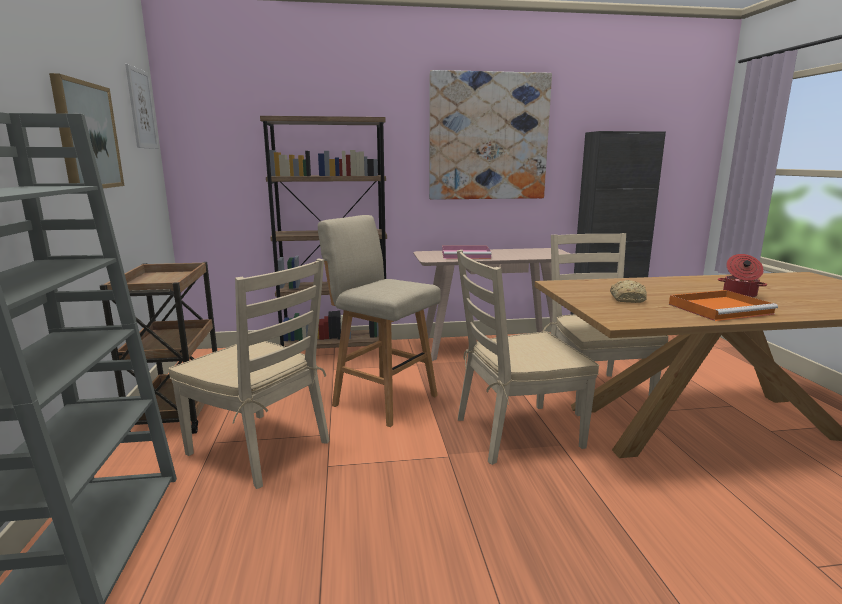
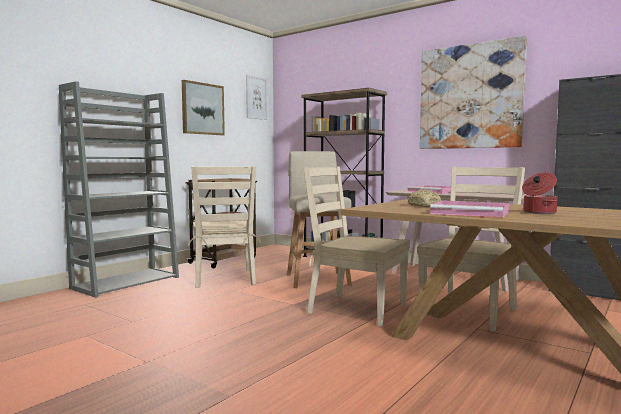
camera: 45 degrees right, 10 degrees down
orange tray [669,290,778,321] -> pink tray [430,200,509,218]

